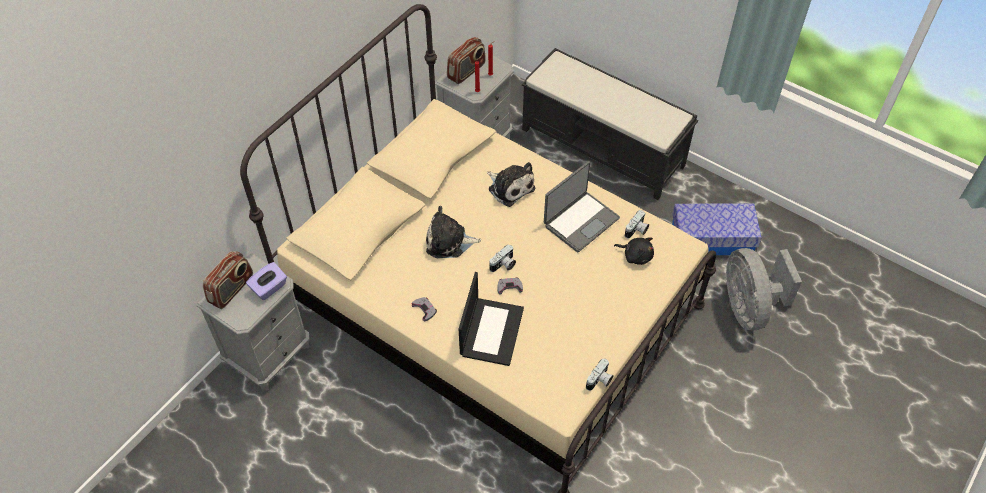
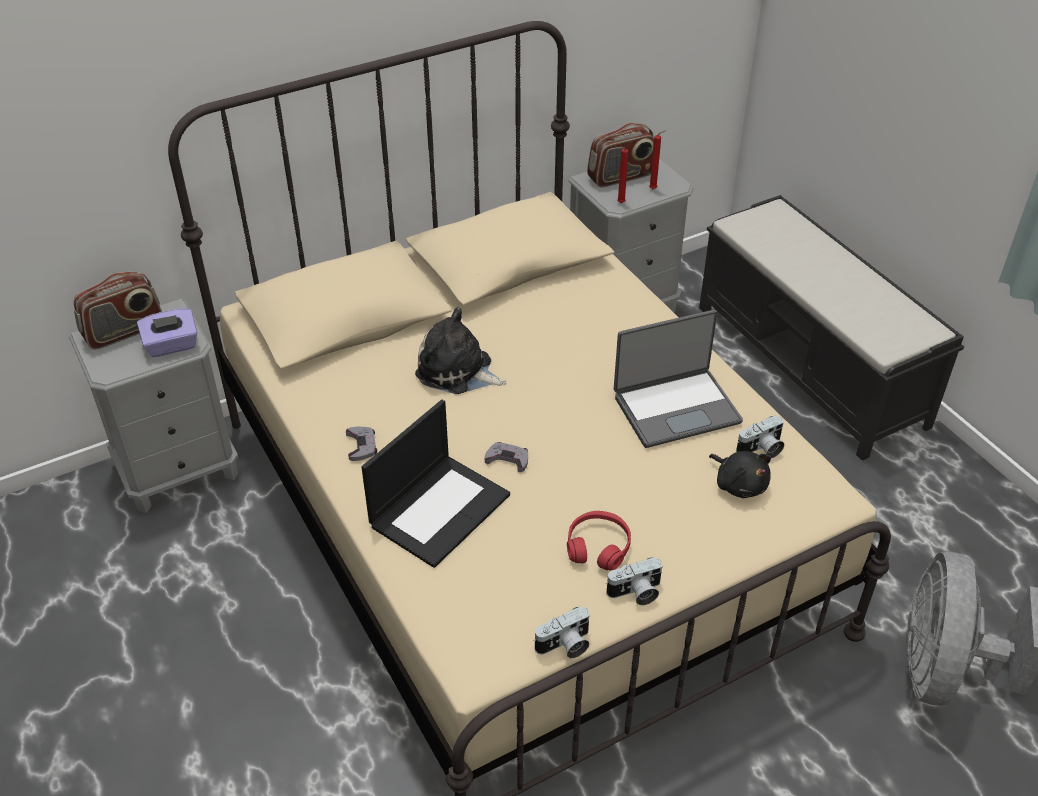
camera: 25 degrees right, 10 degrees down
plush toy [487,162,535,207] -> none
camera [489,245,516,272] -> camera moved to [606,557,663,605]
storage box [672,203,762,255] -> none
none -> red headphones [567,511,631,570]

